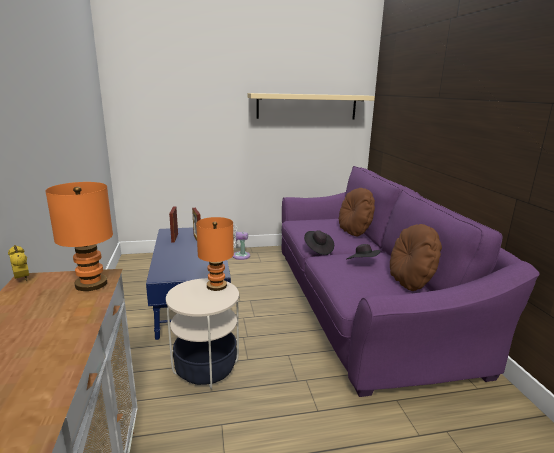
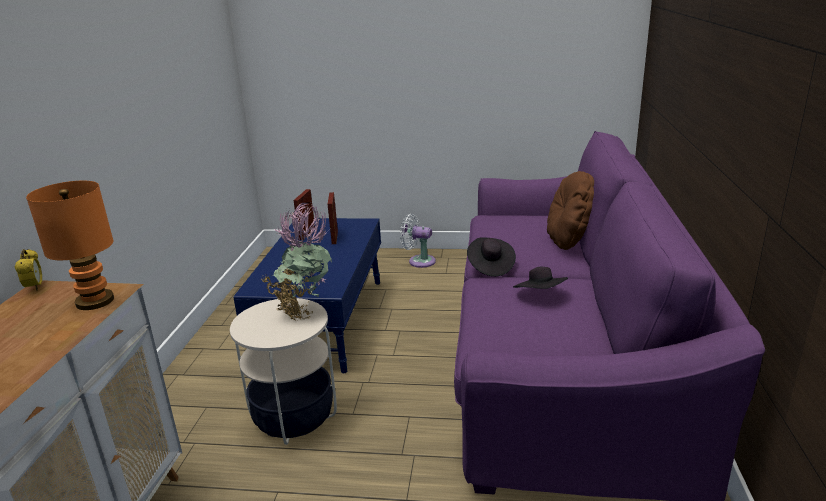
camera: 20 degrees right, 5 degrees up
orange table lamp [196,217,234,291] -> potted plant [262,201,332,321]
beige shelf [247,93,375,119] -> none
brown pillow [390,224,442,291] -> none

